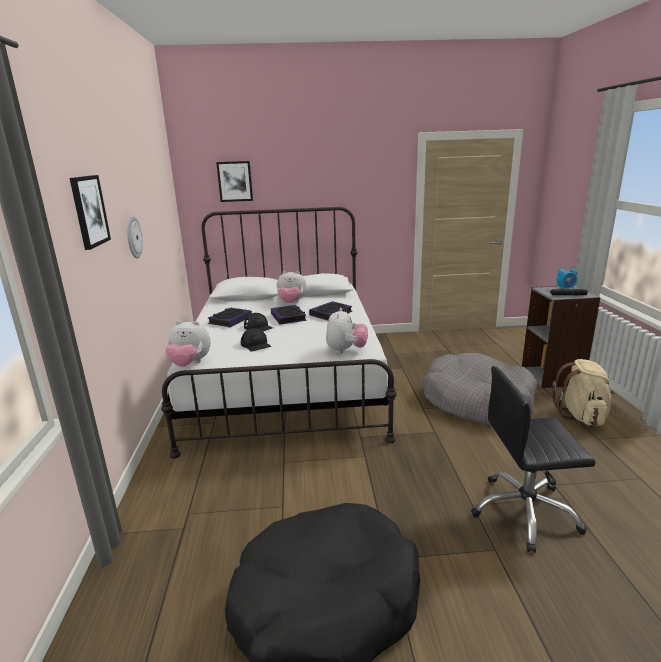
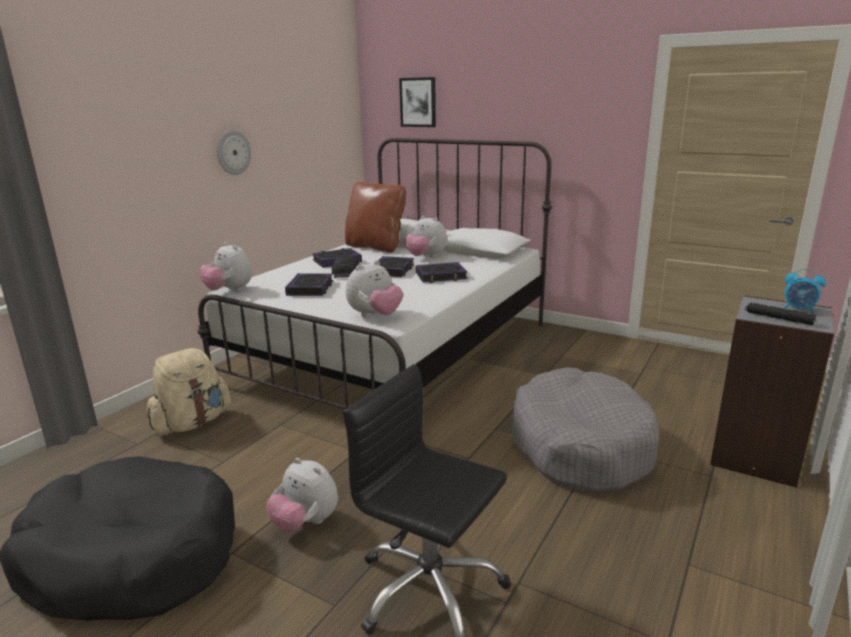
camera: 35 degrees right, 0 degrees up
picture [70,175,111,250] -> none
black cap [241,328,271,351] -> book [285,273,333,296]
beige backpack [552,359,614,426] -> beige backpack moved to [147,348,231,433]
none -> plush toy [266,458,338,533]
none -> brown pillow [345,181,406,253]

